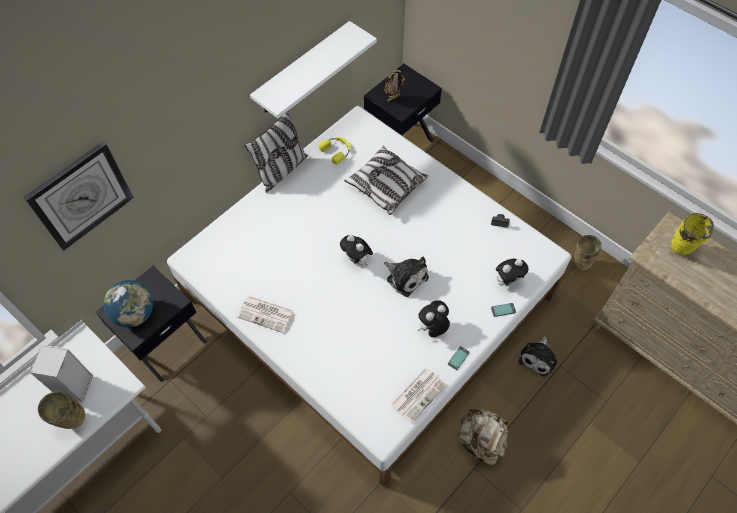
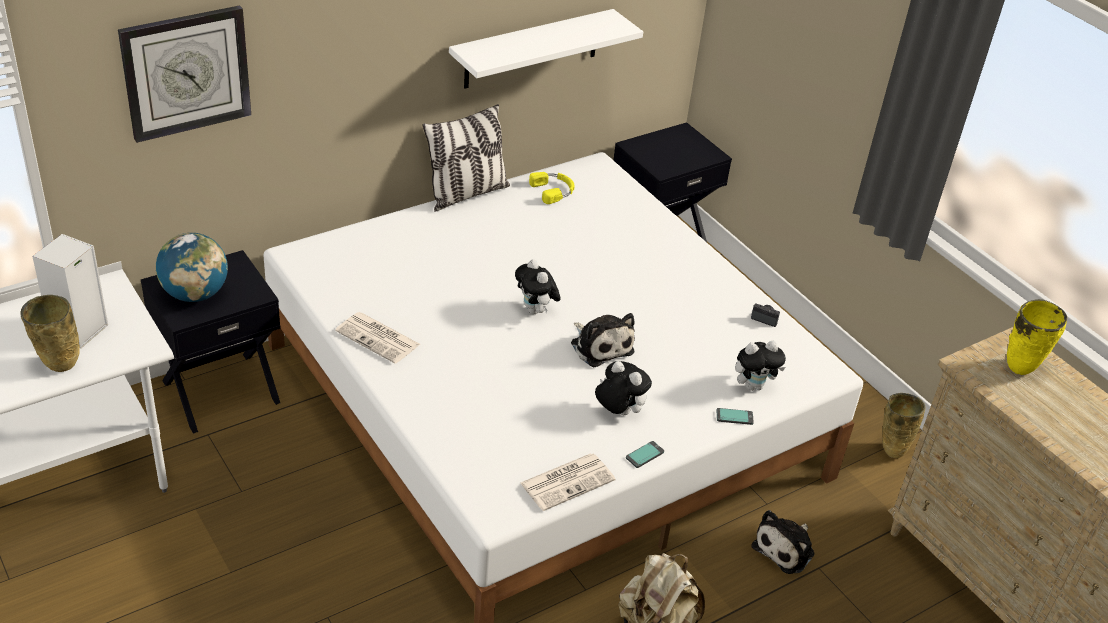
camera: 10 degrees right, 20 degrees down
pillow [344,146,428,215] -> none
picture frame [384,70,405,102] -> none
plush toy [417,300,450,337] -> plush toy turned 60 degrees clockwise [595,361,652,415]

